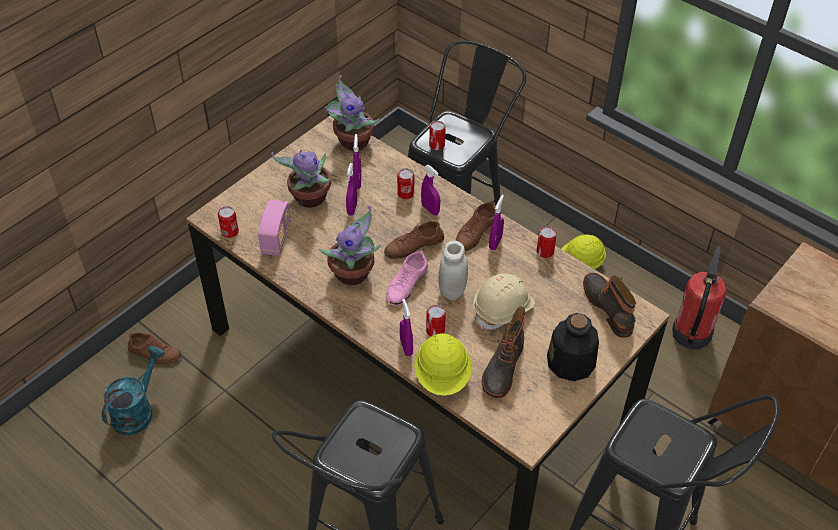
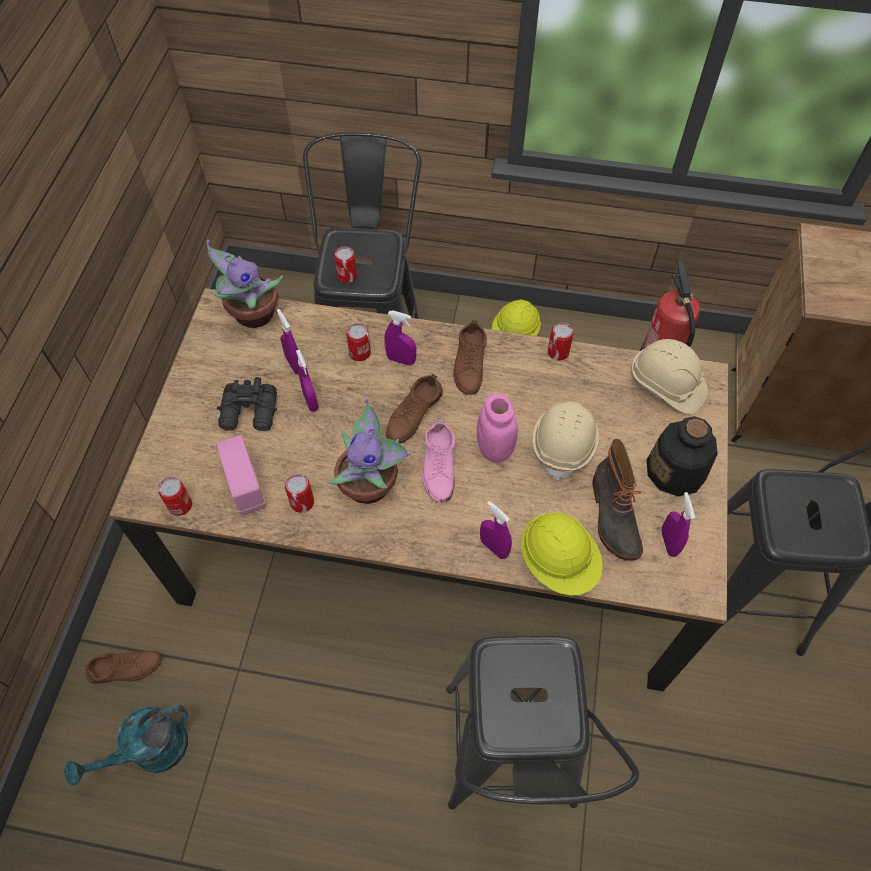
camera: 30 degrees left, 10 degrees up
turquoise watering can [102,346,165,435] -> turquoise watering can turned 120 degrees counterclockwise [65,705,188,786]
potted plant [271,150,331,208] -> black binoculars [217,377,277,431]
can [426,305,446,337] -> can moved to [285,474,314,513]
white jar [438,241,468,300] -> pink jar [477,393,518,462]
purple spray bottle [489,195,504,250] -> purple spray bottle moved to [661,492,695,557]
boot [583,273,636,338] -> beige hard hat [630,339,708,414]

